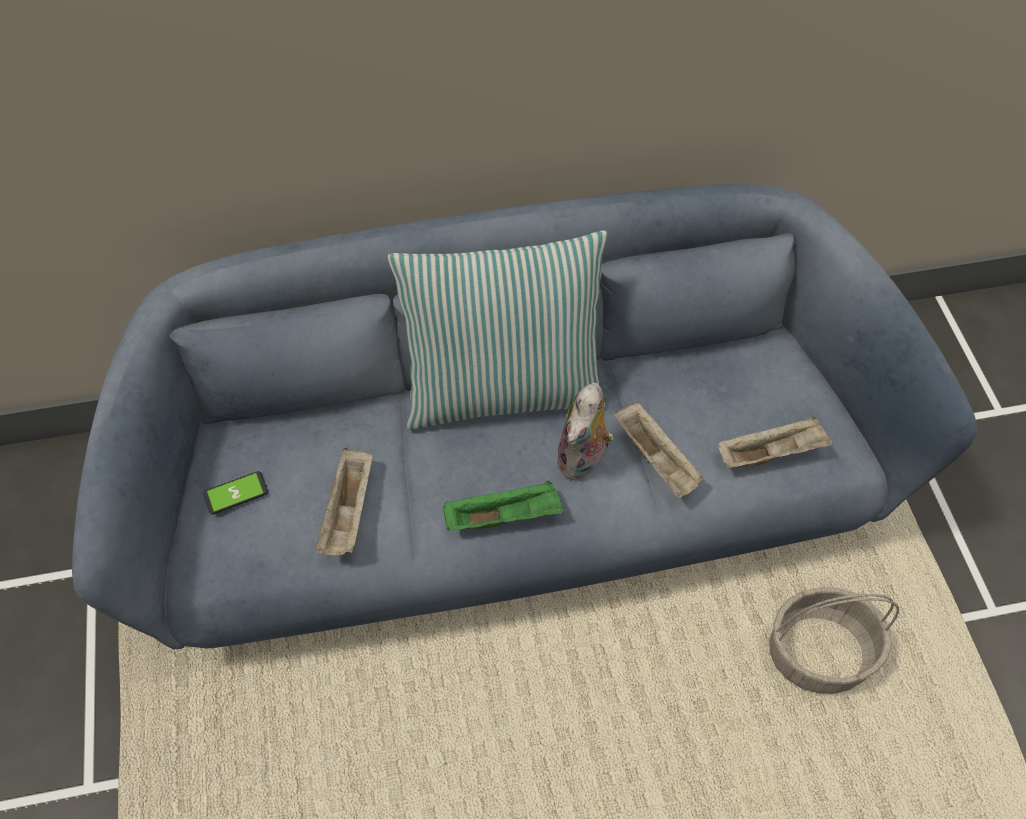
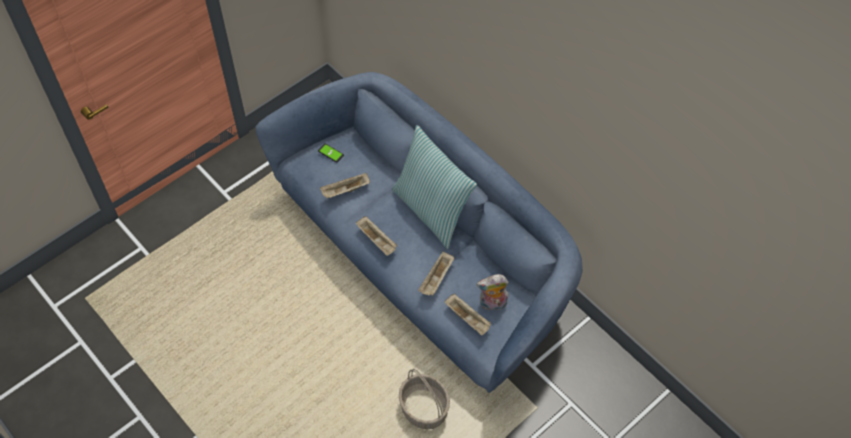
camera: 60 degrees right, 0 degrees up
green tray [443,481,564,531] -> beige tray [355,217,397,256]
plush toy [556,383,614,481] -> plush toy moved to [477,274,509,312]

